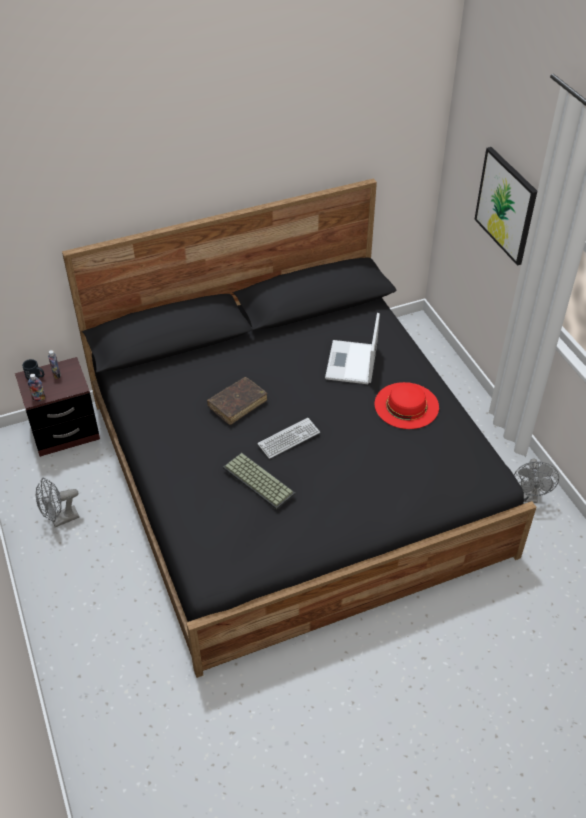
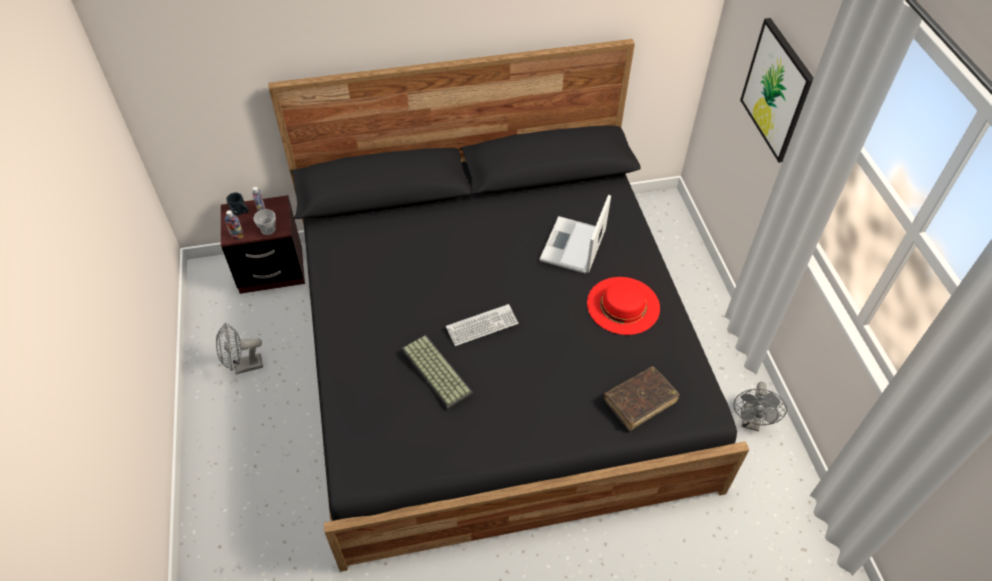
camera: 10 degrees right, 5 degrees up
brown book [207,377,267,425] -> brown book moved to [604,366,680,430]
none -> cup [253,209,276,235]

